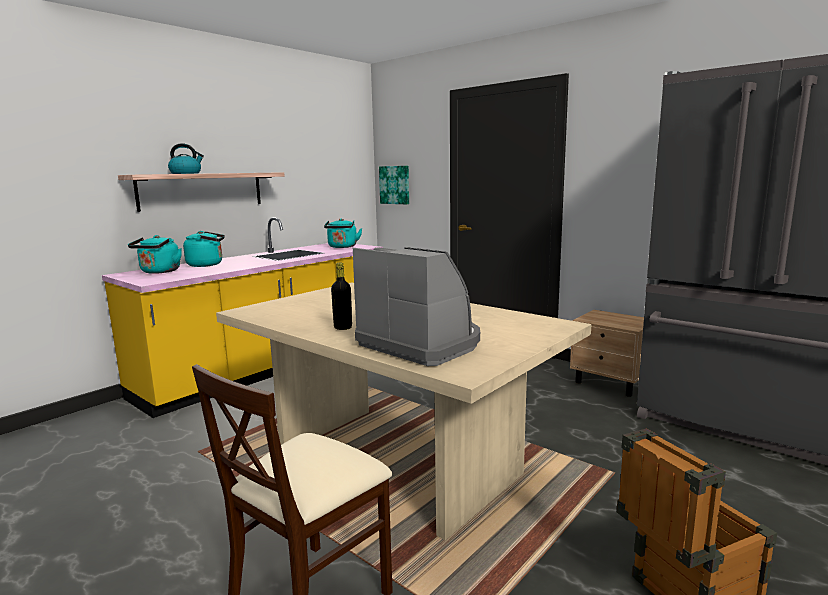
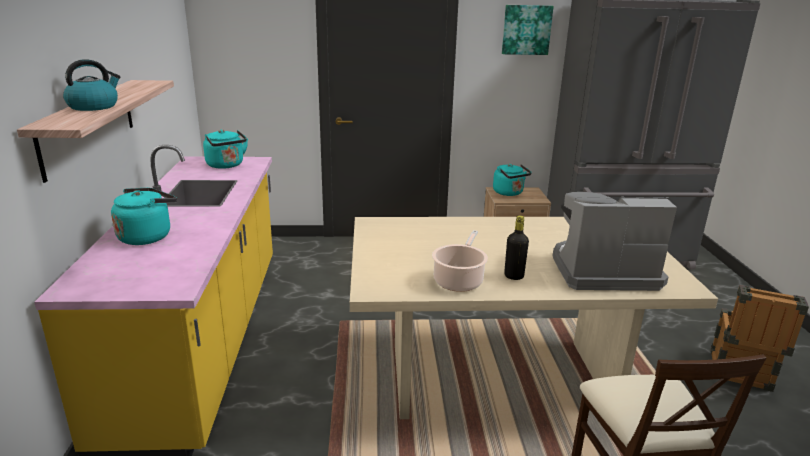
camera: 45 degrees left, 10 degrees up
turquoise kettle [128,235,182,274] -> turquoise kettle moved to [493,164,532,196]
picture [379,166,409,204] -> picture moved to [502,5,554,55]
none -> cooking pot [432,230,488,292]

